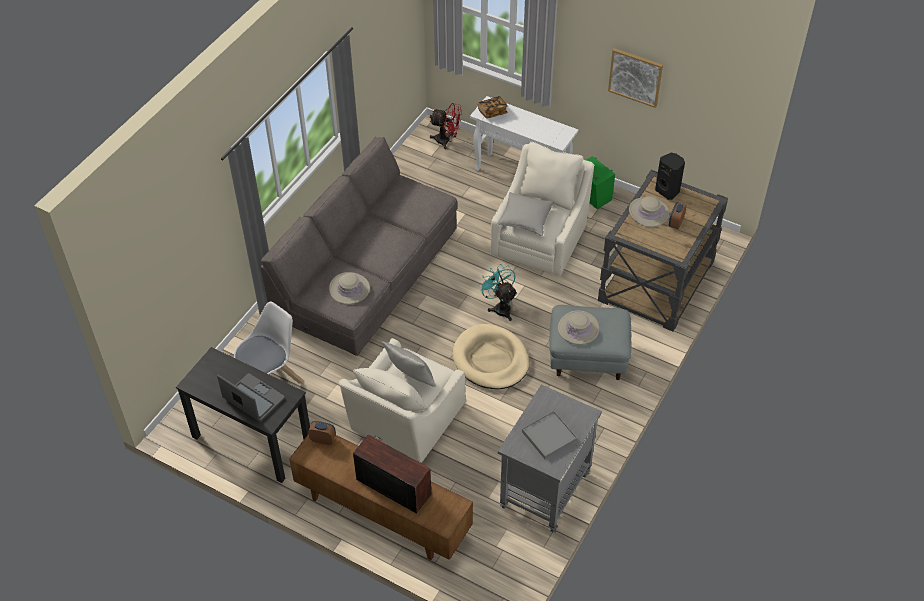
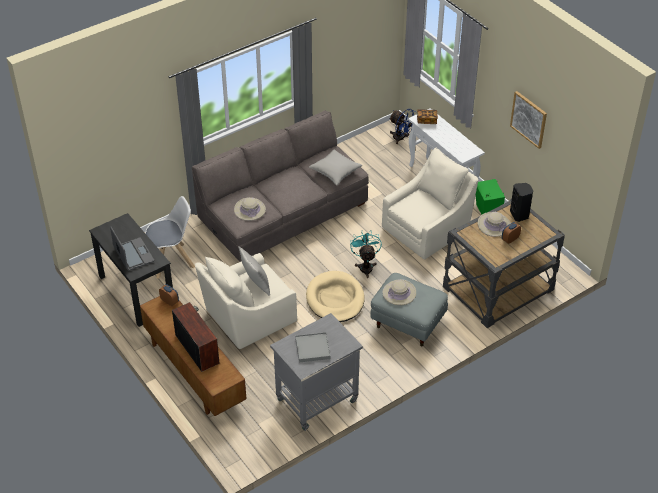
camera: 25 degrees right, 5 degrees down
red fan [430,103,462,149] -> blue fan [389,109,417,144]
grey pillow [497,192,554,236] -> grey pillow moved to [309,149,362,185]

